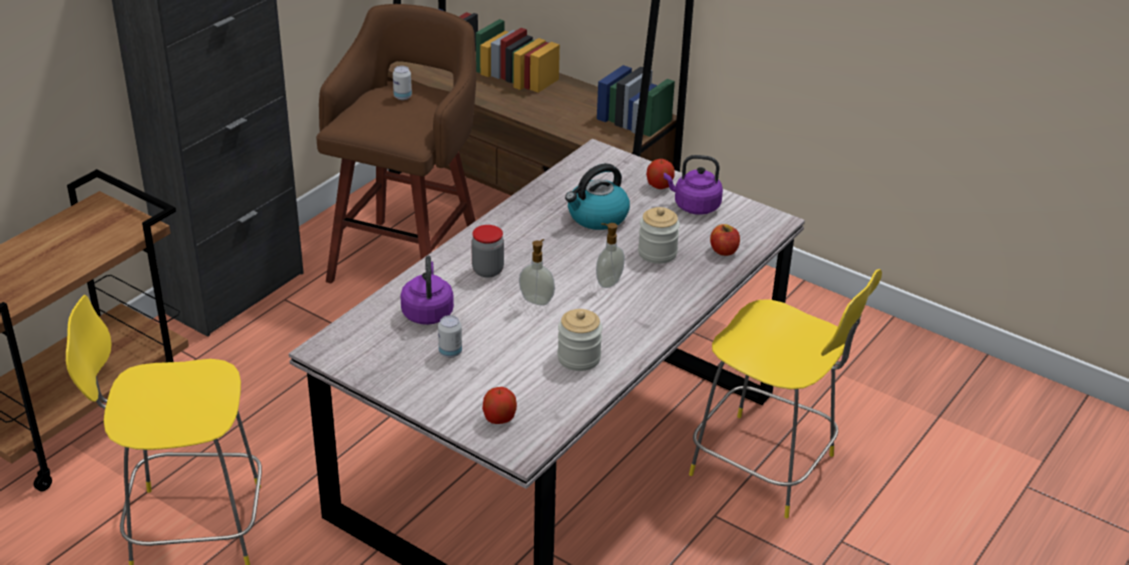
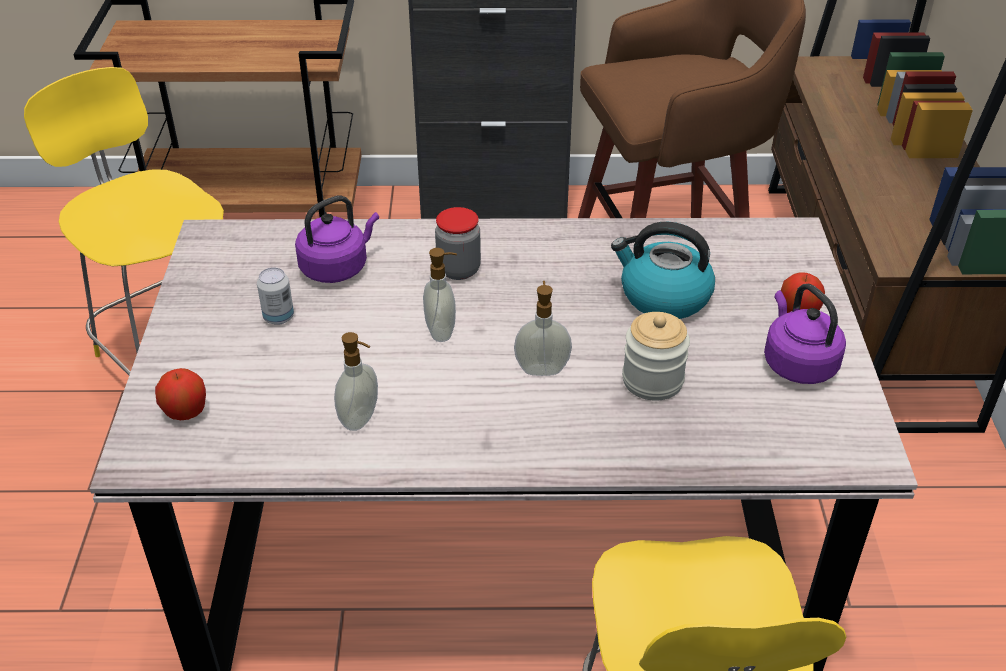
camera: 55 degrees right, 5 degrees up
can [393,66,412,100] -> none
jar [557,309,602,371] -> soap dispenser [334,332,378,431]
apple [710,224,740,256] -> none

